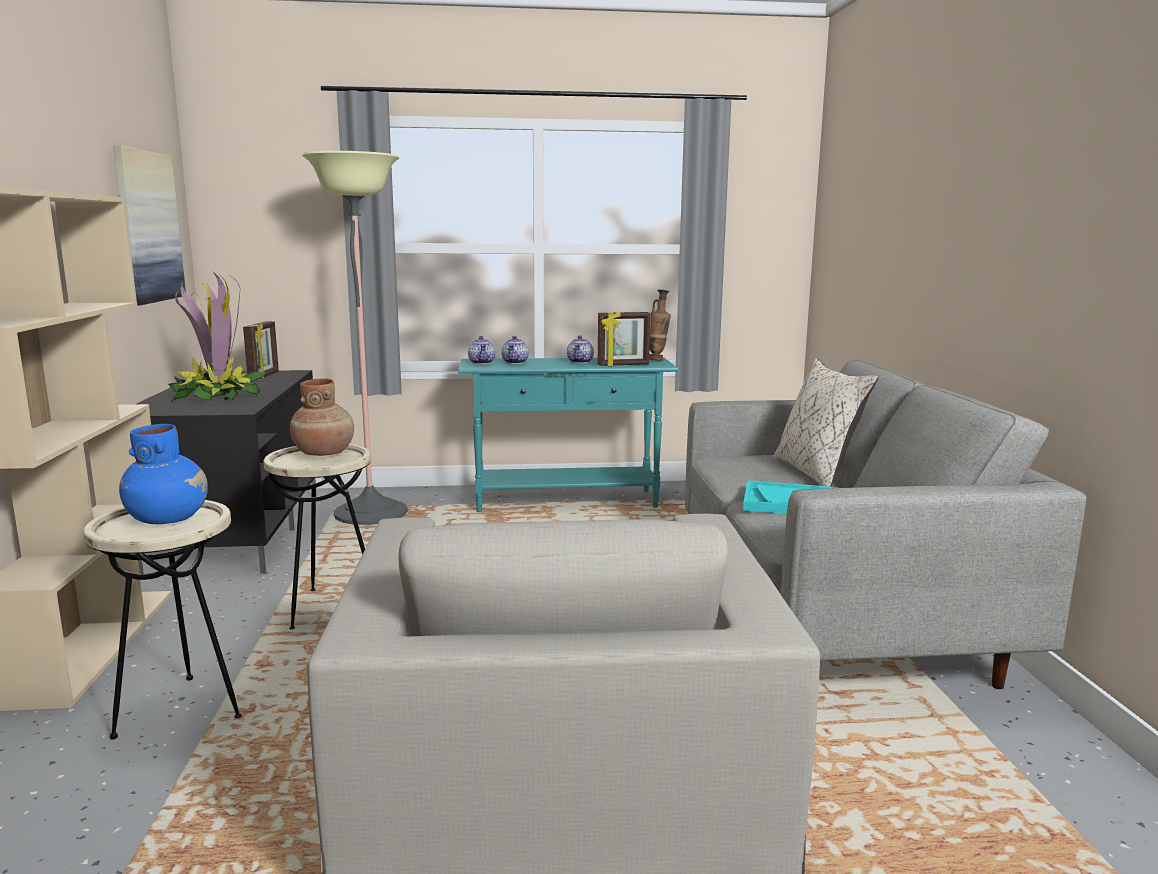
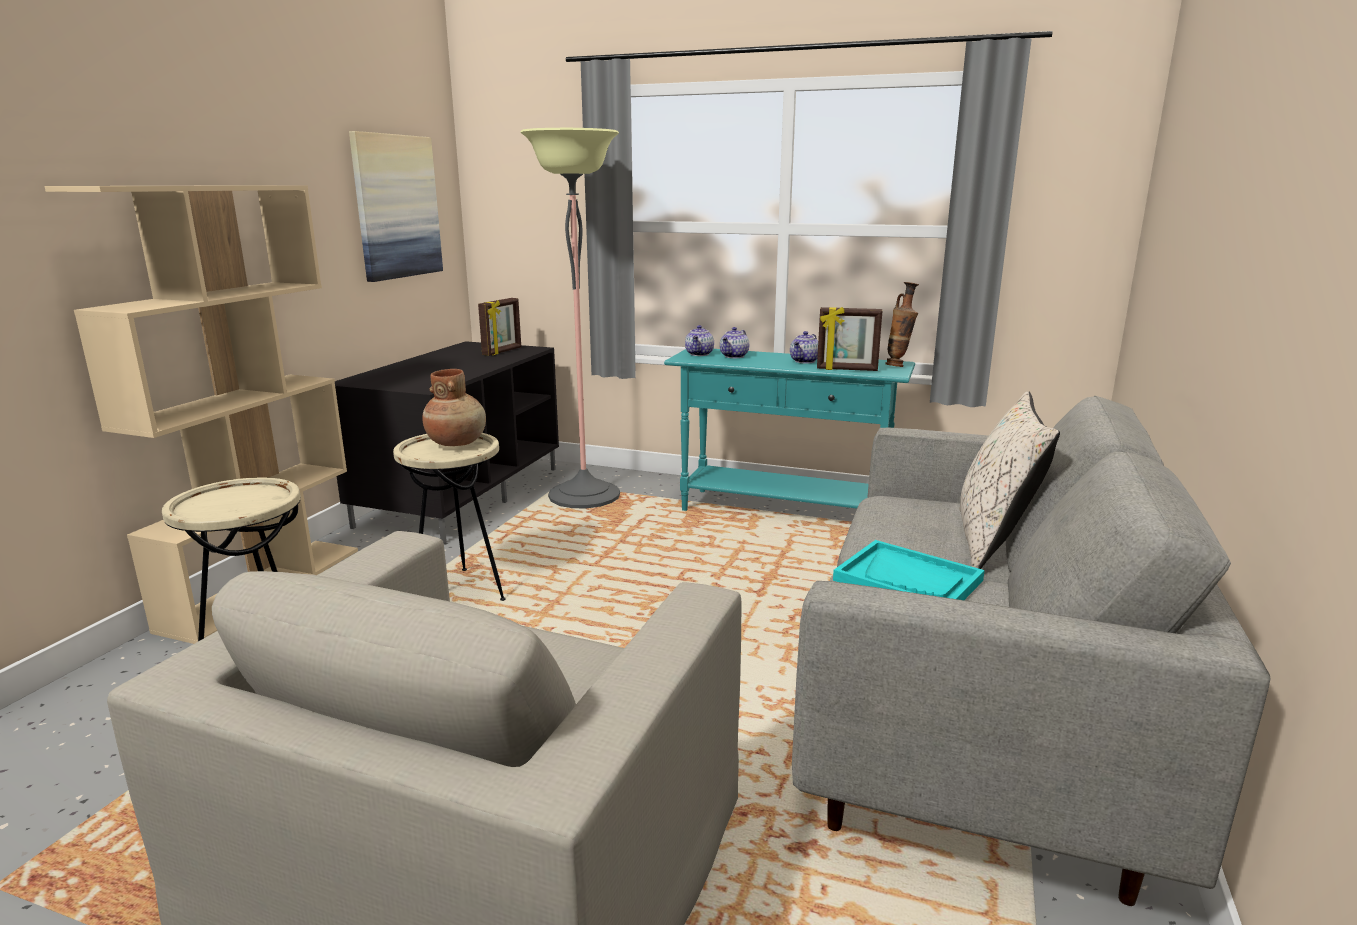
camera: 25 degrees right, 5 degrees up
blue vase [119,424,208,524] -> none
potted plant [168,272,266,402] -> none

